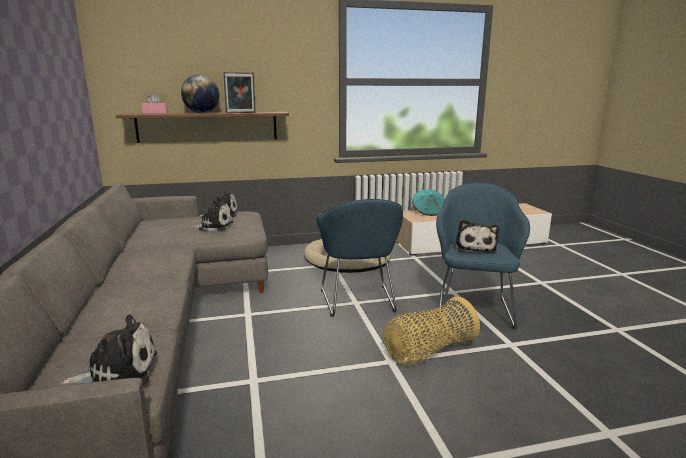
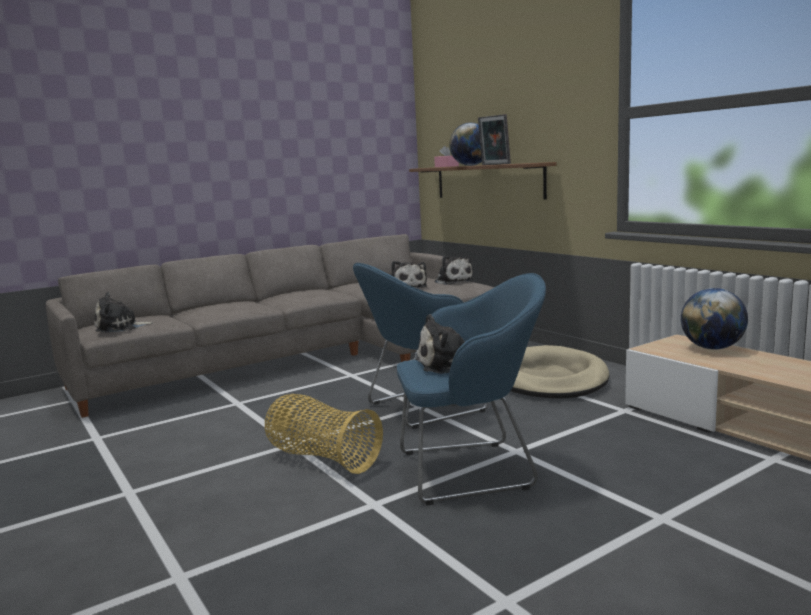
camera: 70 degrees right, 5 degrees down
plush toy [61,315,157,385] -> plush toy turned 105 degrees clockwise [94,292,154,333]
turquoise hat [412,189,445,216] -> globe [681,288,748,350]

